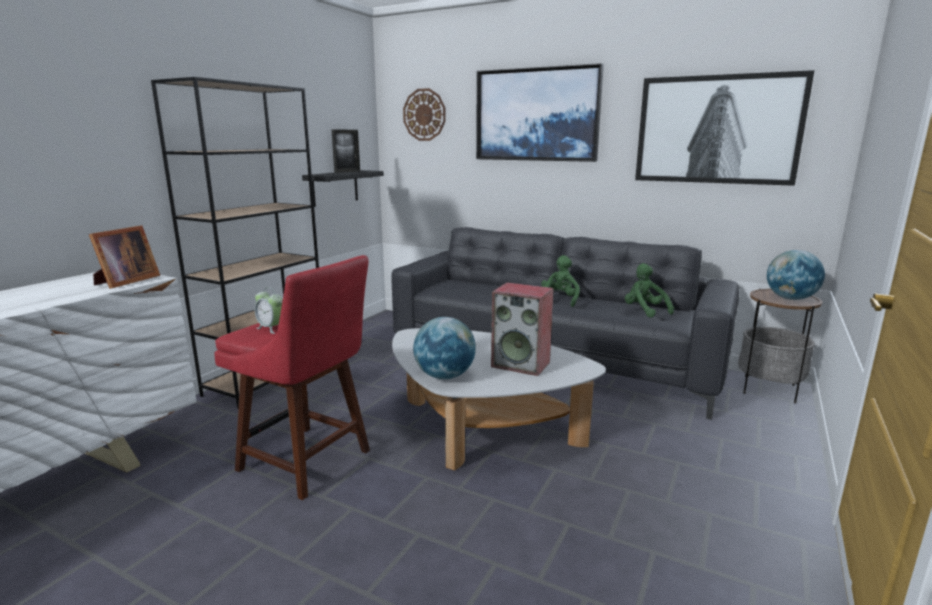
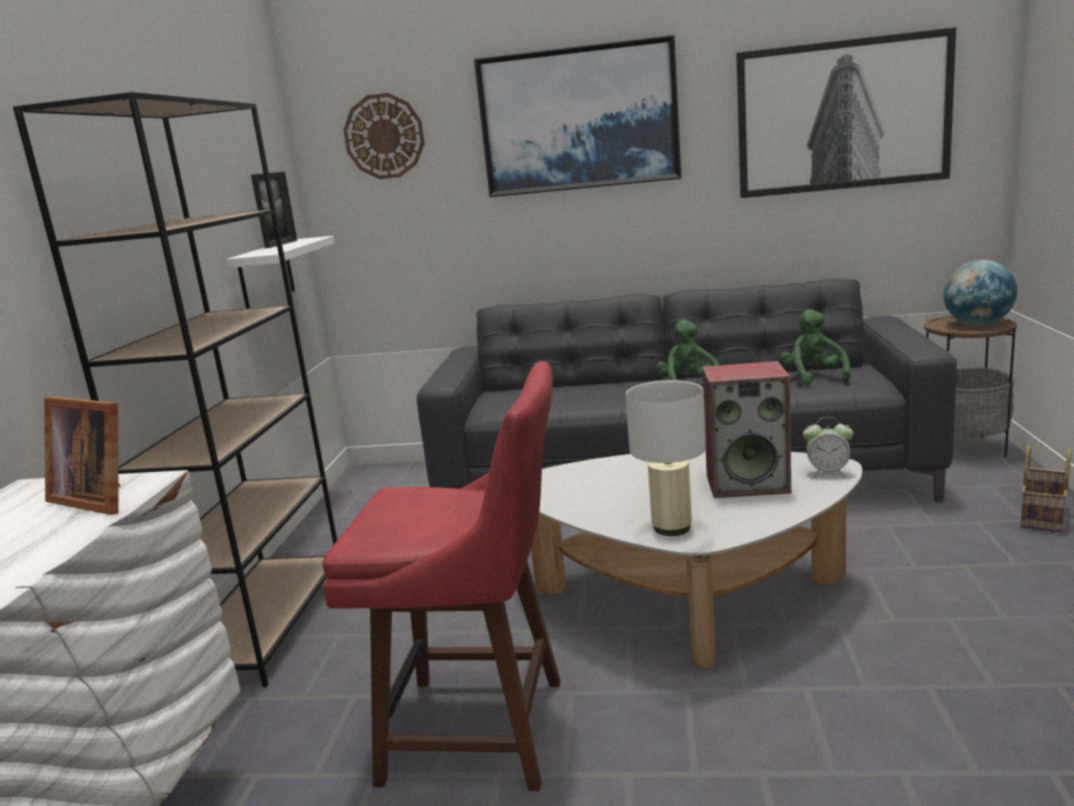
camera: 20 degrees left, 0 degrees up
picture frame [89,225,160,289] -> picture frame turned 120 degrees clockwise [44,397,120,515]
alarm clock [255,287,283,334] -> alarm clock moved to [803,417,853,478]
black shelf [302,170,384,207] -> white shelf [226,236,335,309]
globe [413,317,476,379] -> white table lamp [626,380,706,536]
green plush toy [625,263,674,318] -> green plush toy turned 45 degrees clockwise [780,309,850,385]
none -> basket [1020,444,1071,532]

